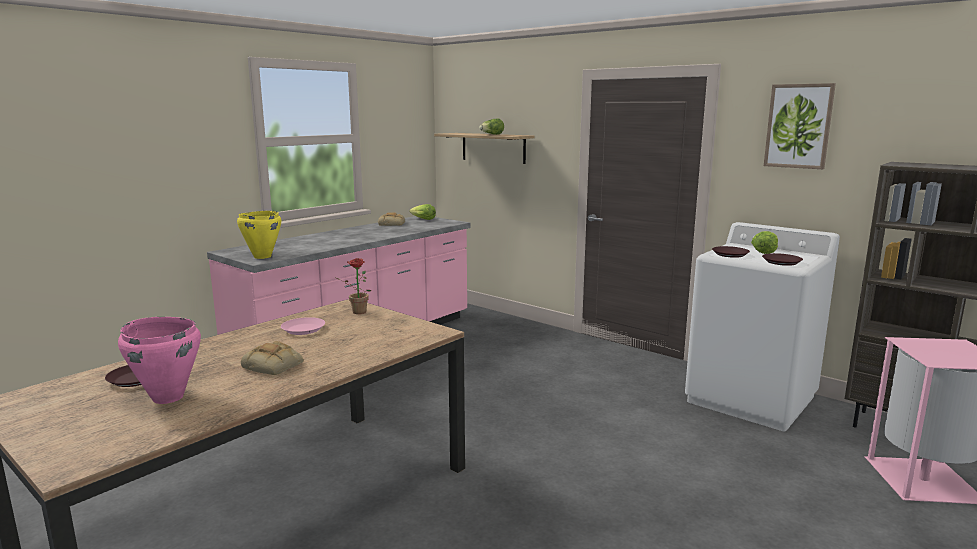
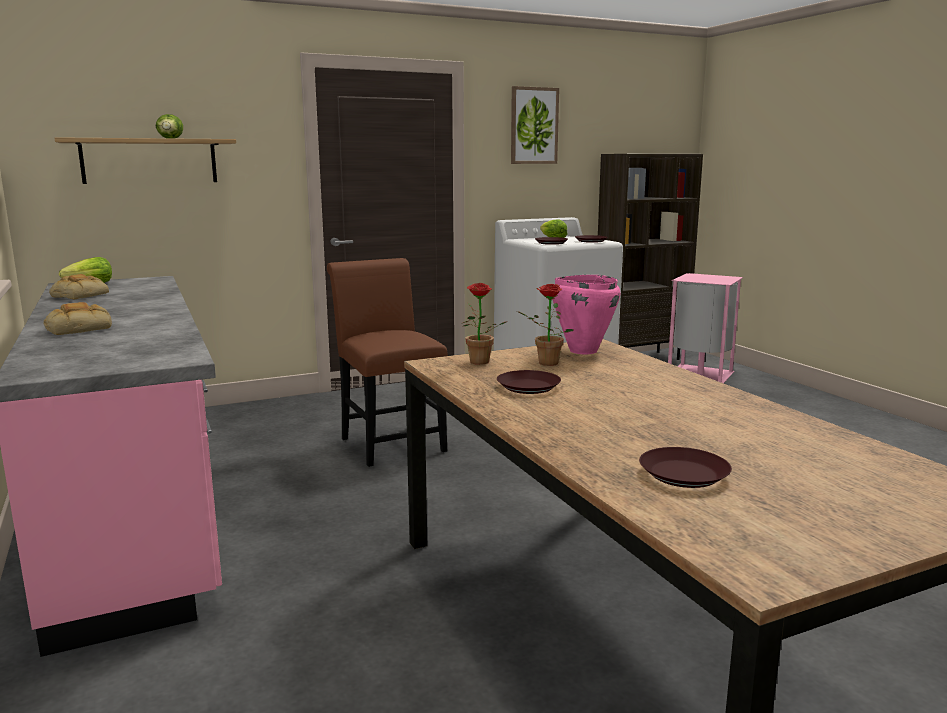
camera: 65 degrees left, 0 degrees up
pink cooking pot [118,317,201,404] -> pink cooking pot moved to [552,275,621,354]
yellow cooking pot [237,211,281,259] -> none
bread [241,341,304,375] -> bread moved to [43,302,112,335]
pink plate [281,317,325,335] -> brown plate [497,370,561,394]
none -> brown chair [327,258,448,467]
none -> potted plant [517,284,574,366]

